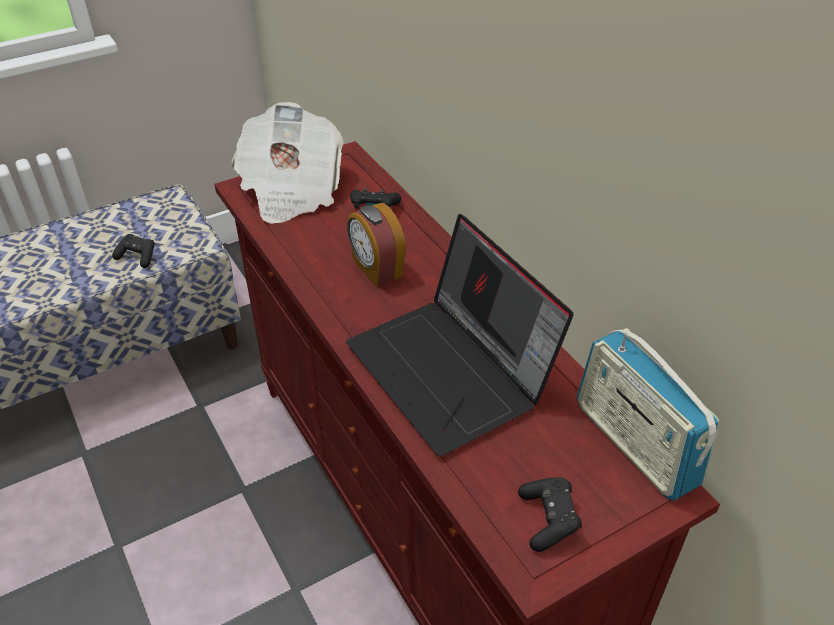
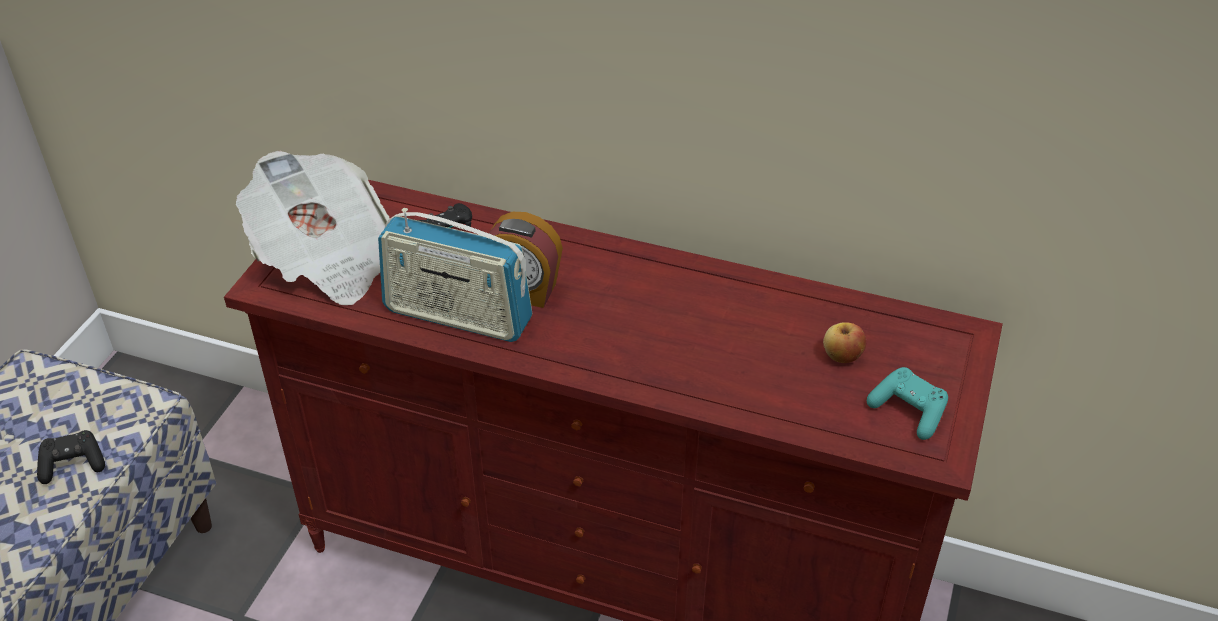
camera: 40 degrees left, 0 degrees up
laptop [346,214,574,456] -> none
black game controller [518,477,582,552] -> turquoise game controller [867,367,948,440]
radio [577,328,720,501] -> radio moved to [378,208,533,342]
none -> apple [823,322,866,363]

